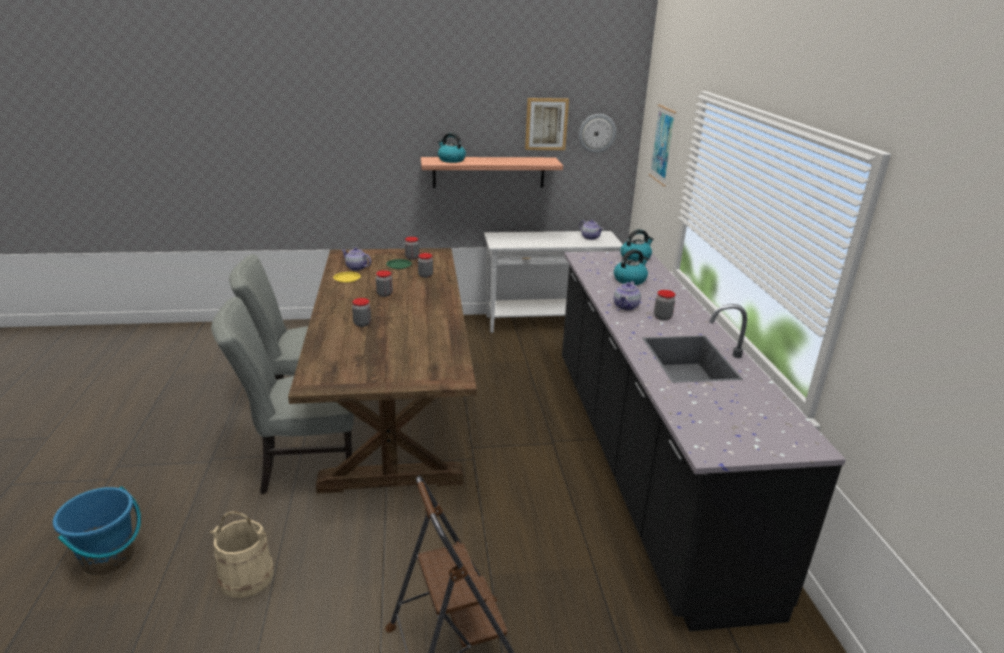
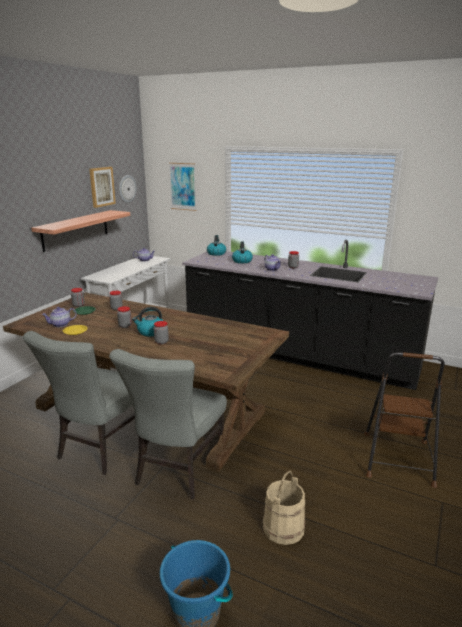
camera: 55 degrees left, 5 degrees down
kettle [438,133,466,163] -> kettle moved to [132,307,163,336]

